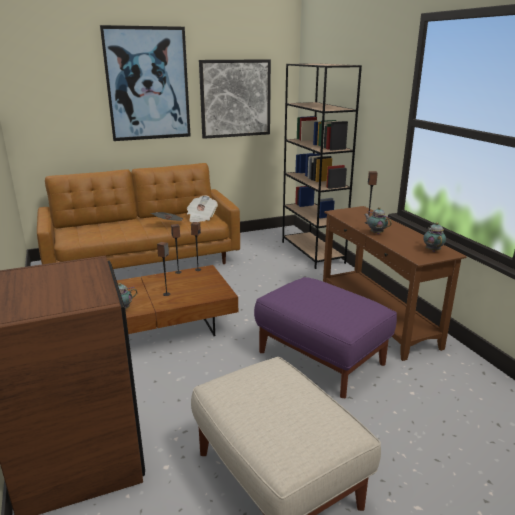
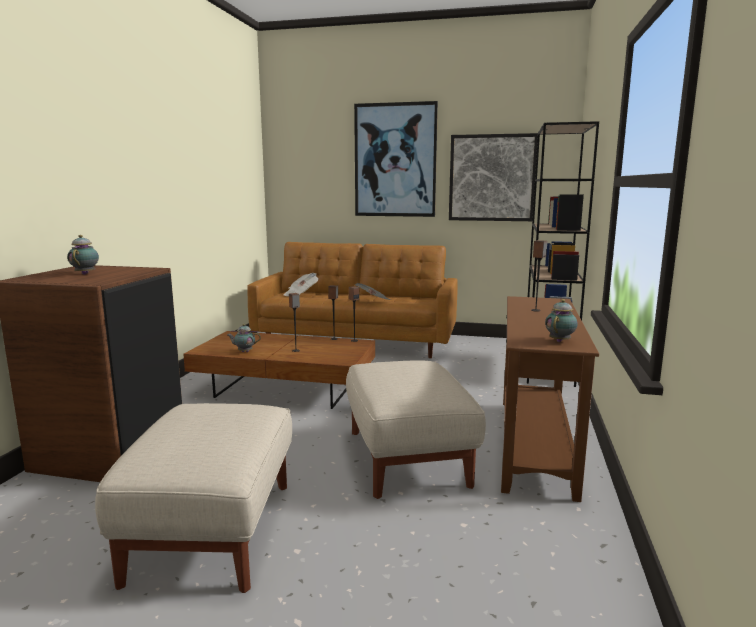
camera: 35 degrees right, 10 degrees down
newspaper [187,195,218,223] -> newspaper moved to [283,273,319,296]
purple ottoman [254,277,397,398] -> beige ottoman [346,360,486,499]
teapot [364,207,392,234] -> teapot moved to [67,235,99,275]

